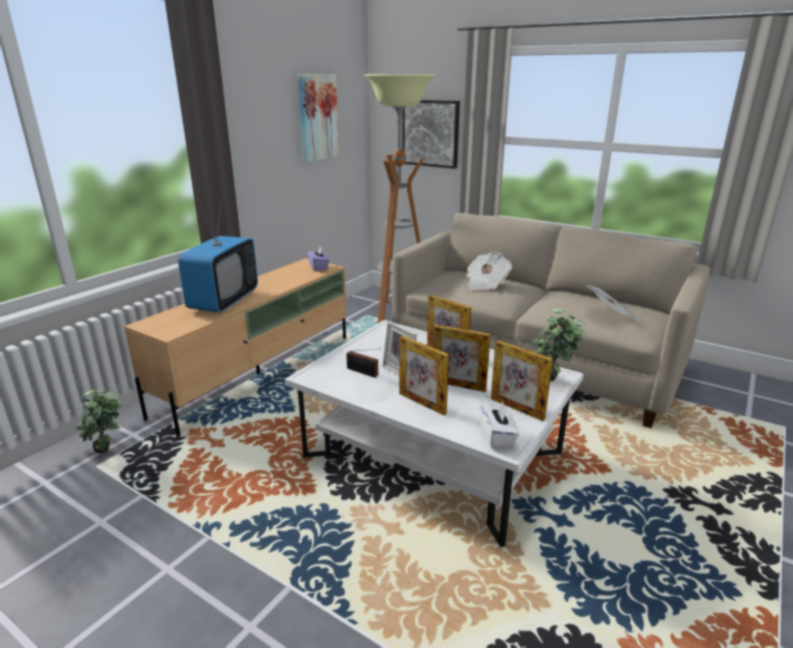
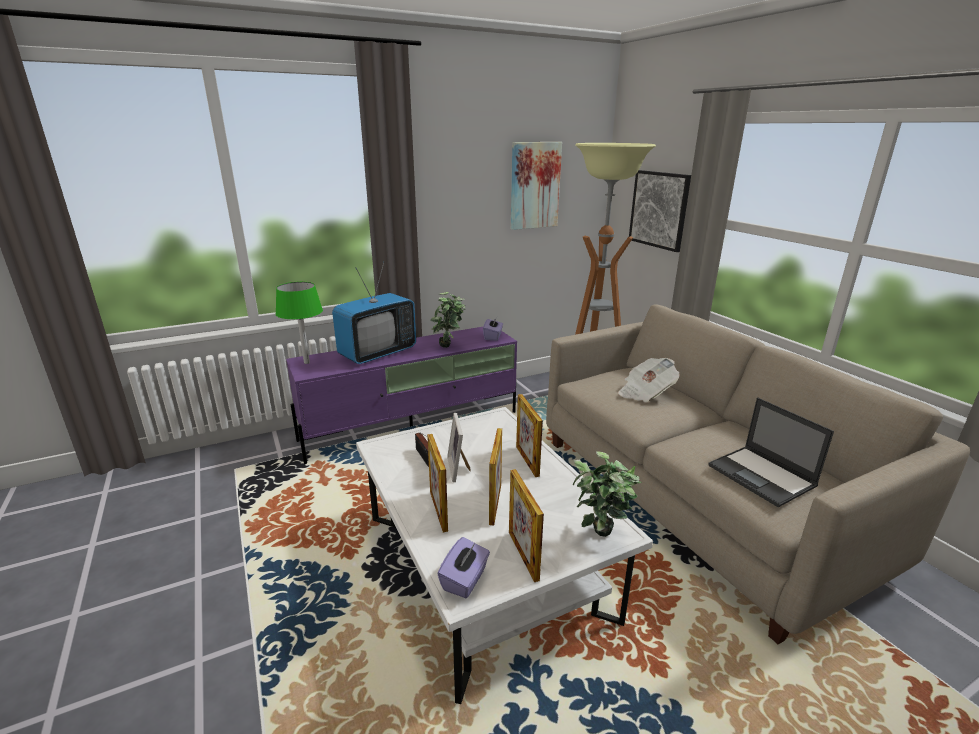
camera: 30 degrees right, 0 degrees up
potted plant [76,390,122,453] -> potted plant moved to [430,292,466,348]
beige tv stand [124,258,347,436] -> purple tv stand [286,327,517,464]
picture frame [433,325,491,392] -> picture frame turned 135 degrees counterclockwise [489,428,502,525]
white tissue box [480,402,519,448] -> purple tissue box [438,537,490,598]
newspaper [586,285,639,320] -> laptop [708,397,834,508]
none -> green table lamp [276,282,323,364]

